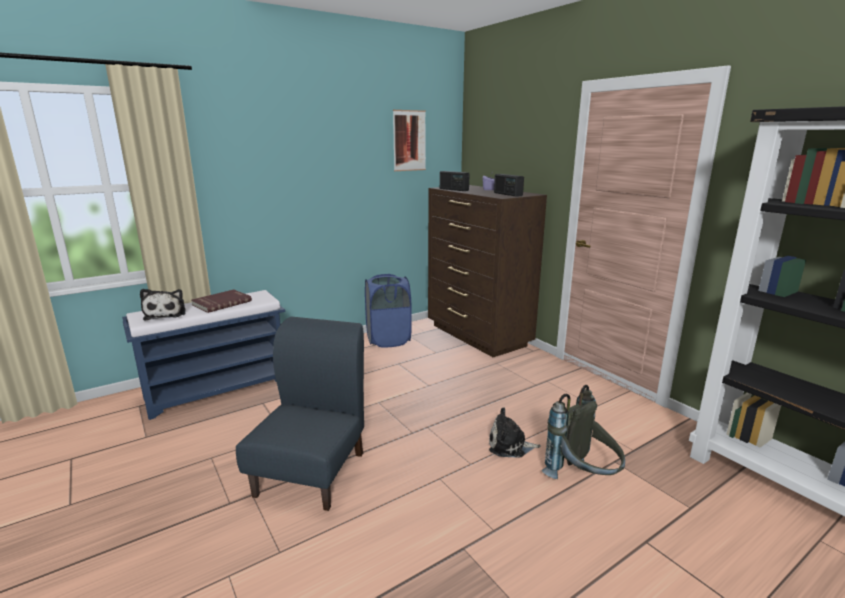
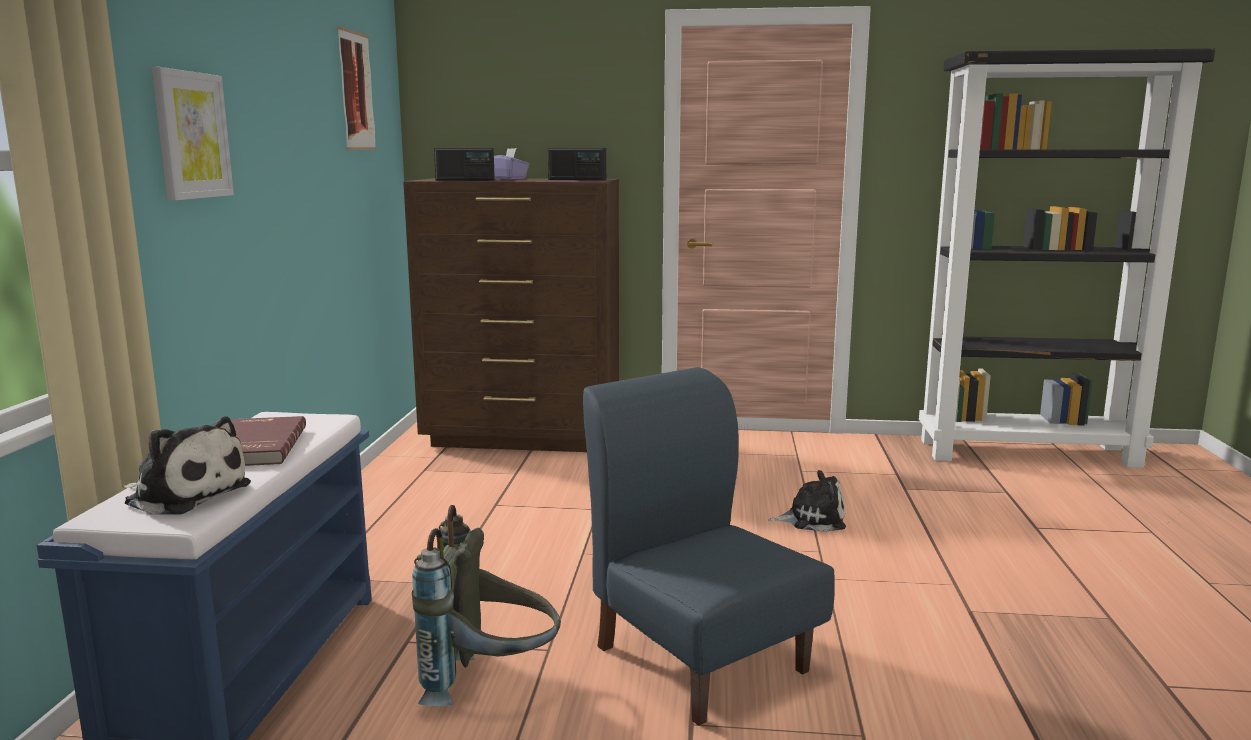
camera: 50 degrees left, 5 degrees down
blue laundry basket [365,274,412,348] -> none
plush toy [489,408,541,458] -> plush toy turned 135 degrees counterclockwise [768,470,846,532]
grey backpack [542,385,625,479] -> grey backpack moved to [412,505,561,706]
none -> picture [152,67,234,200]

